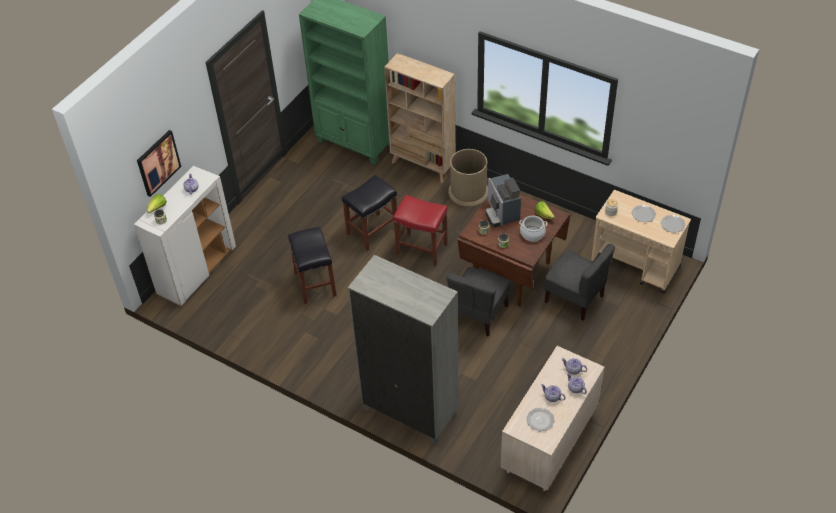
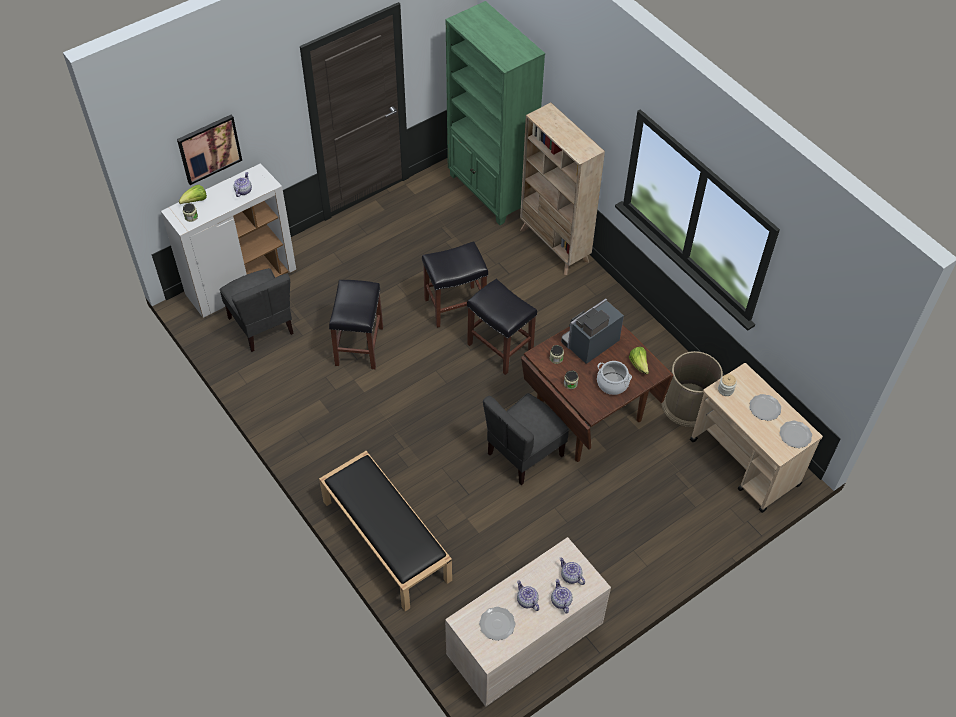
camera: 20 degrees right, 5 degrees up
grey bookcase [348,255,459,445] -> black bench [319,451,452,612]
red stool [393,195,448,266] -> black stool [467,279,537,375]
brown trash can [448,149,488,207] -> brown trash can moved to [661,351,723,427]
coffee machine [486,174,521,227] -> coffee machine turned 45 degrees clockwise [561,298,624,364]
grey chair [544,244,615,320] -> grey chair moved to [220,268,294,352]

